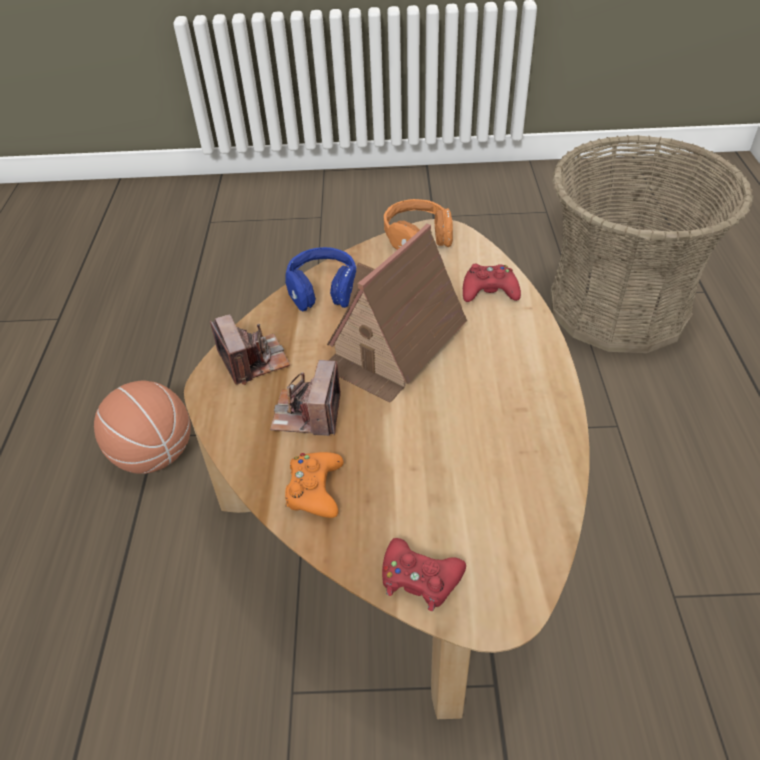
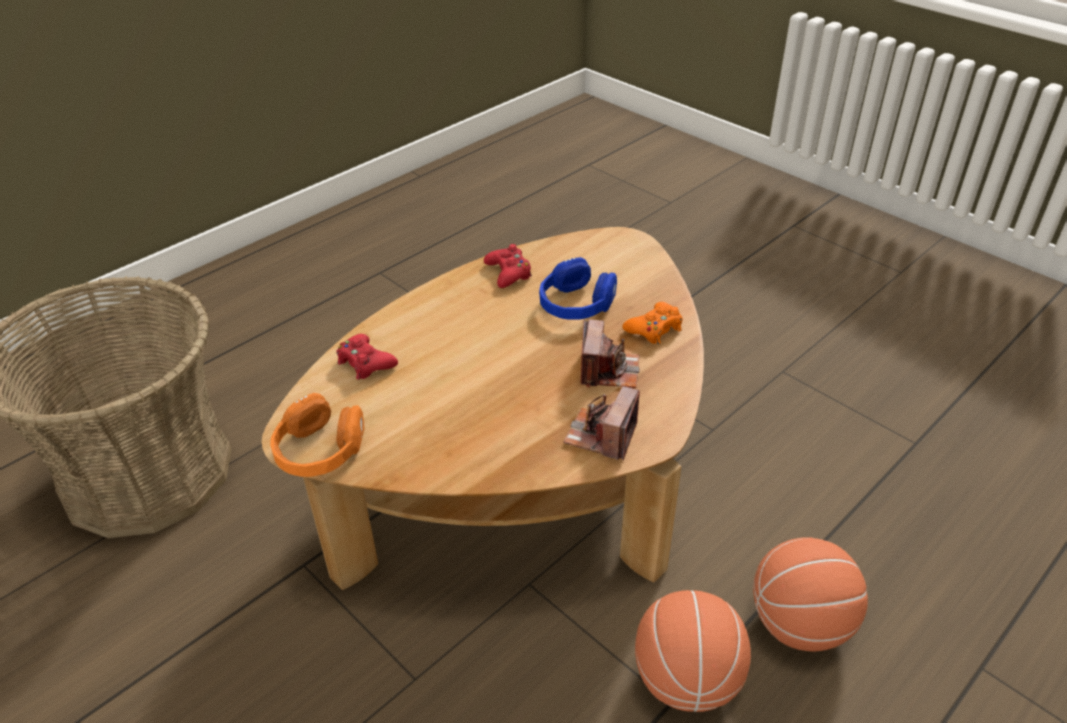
camera: 135 degrees left, 5 degrees down
camera [270,360,341,436] -> camera turned 45 degrees counterclockwise [580,319,640,388]
blue headphones [285,247,356,311] -> blue headphones moved to [539,257,617,320]
toy house [327,224,467,403] -> none
red game controller [382,538,466,611] -> red game controller moved to [484,244,532,288]
none -> basketball [753,538,868,652]

